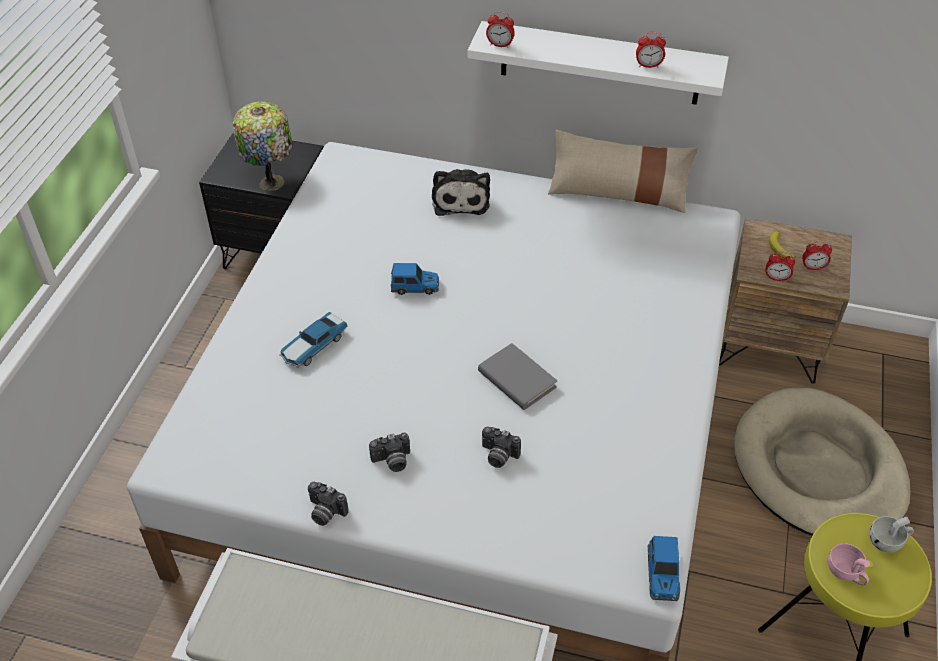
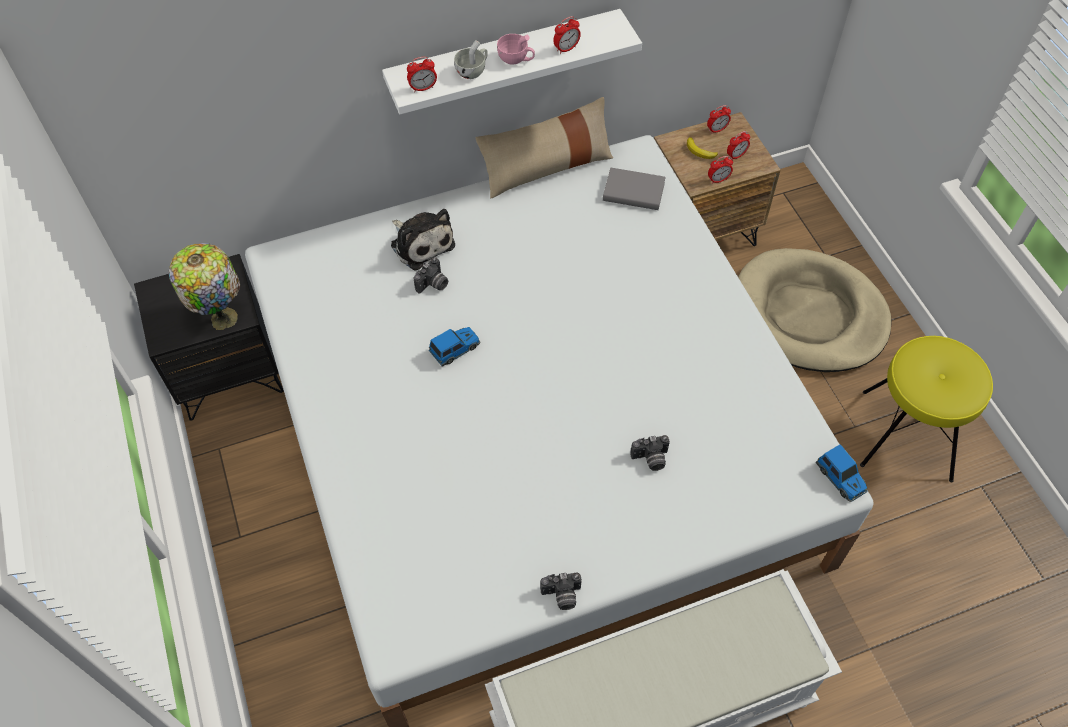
camera: 35 degrees left, 10 degrees up
toy car [280,312,348,368] -> none
camera [369,433,410,472] -> camera moved to [414,257,448,294]
grey book [478,343,557,410] -> grey book moved to [603,168,666,210]
pink cup [828,543,870,586] -> pink cup moved to [497,34,535,65]
white cup [869,516,914,552] -> white cup moved to [454,40,488,79]
none -> alarm clock [707,105,731,134]

